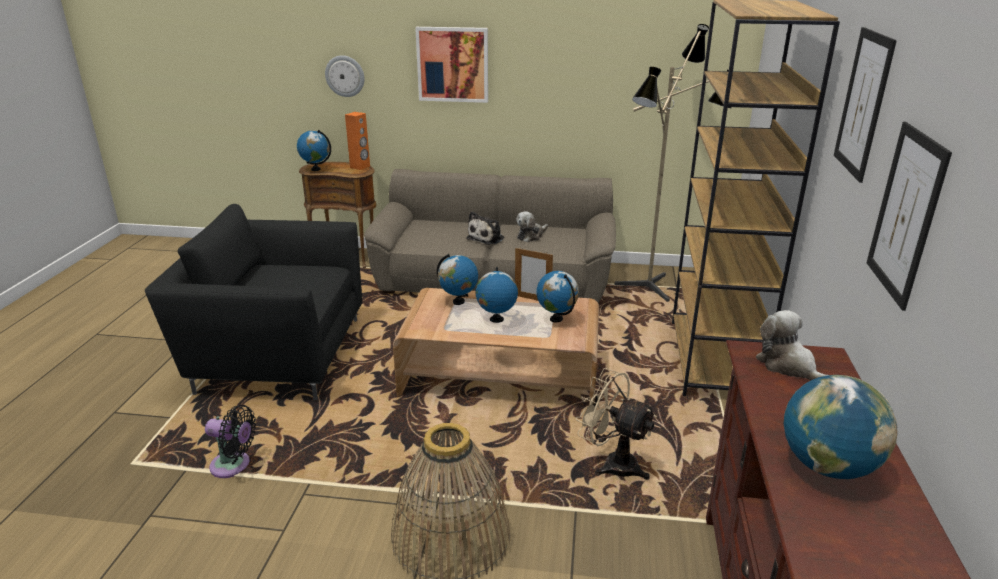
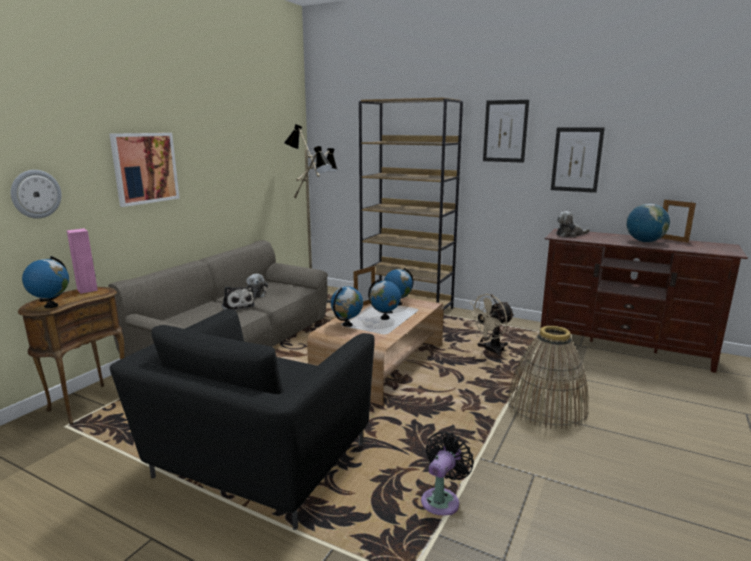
camera: 70 degrees left, 10 degrees down
orange speaker [345,112,370,170] -> pink speaker [67,228,98,294]
none -> picture frame [661,200,696,243]

